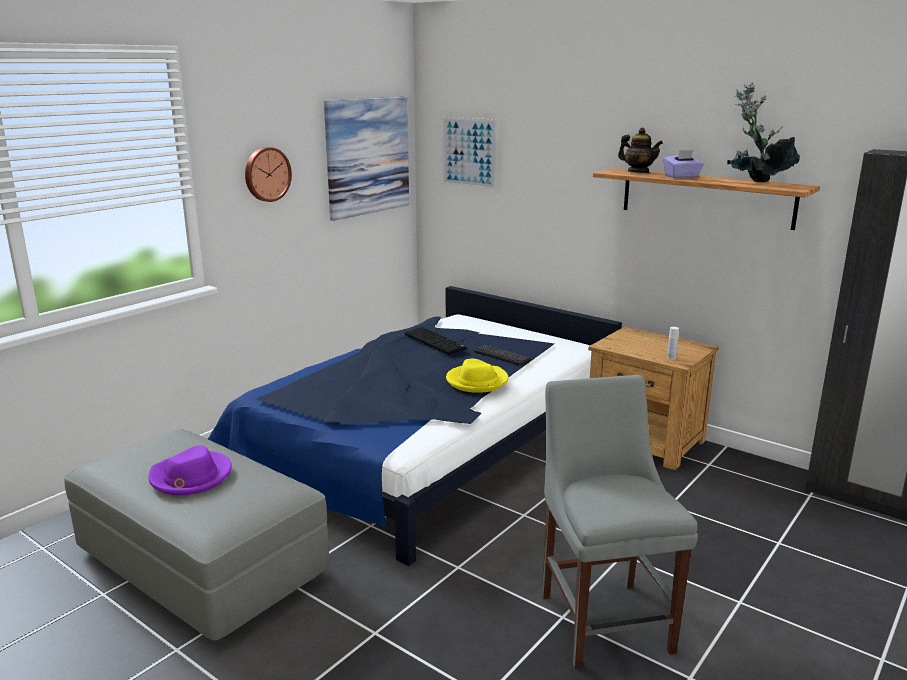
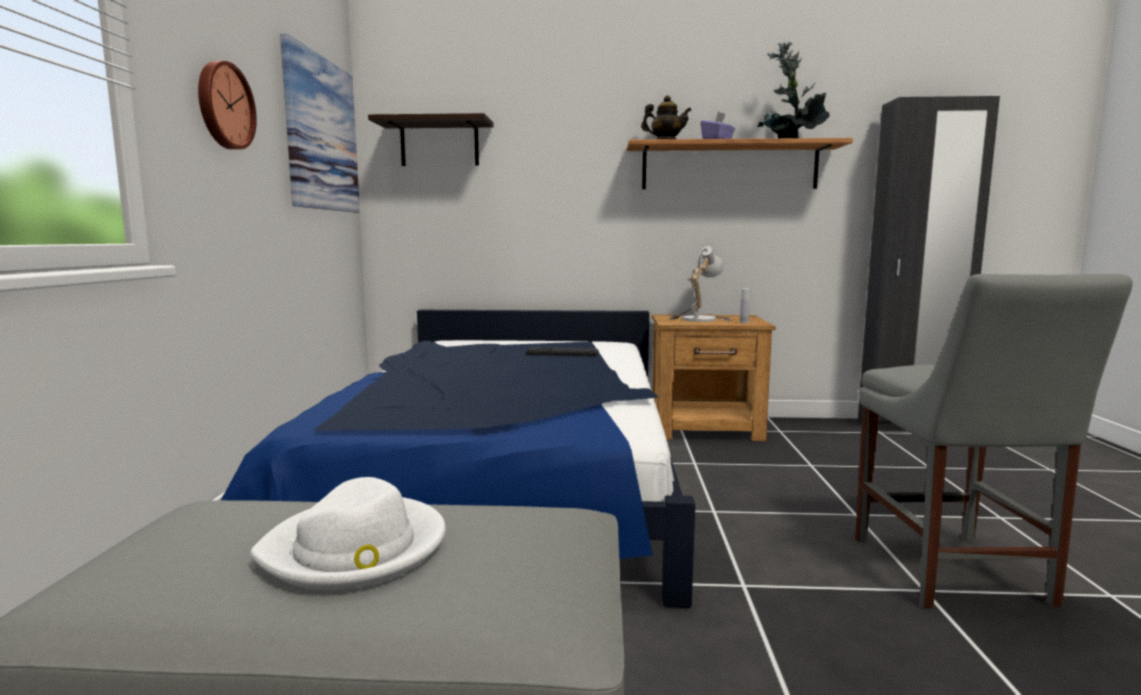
camera: 35 degrees left, 10 degrees down
purple hat [148,445,232,496] -> white hat [250,477,446,590]
keyboard [405,327,467,355] -> none
picture [442,117,497,190] -> shelf [368,113,493,166]
yellow hat [446,359,509,393] -> none
grey chair [542,375,698,669] -> grey chair turned 135 degrees counterclockwise [855,274,1133,608]
none -> table lamp [669,246,729,322]

